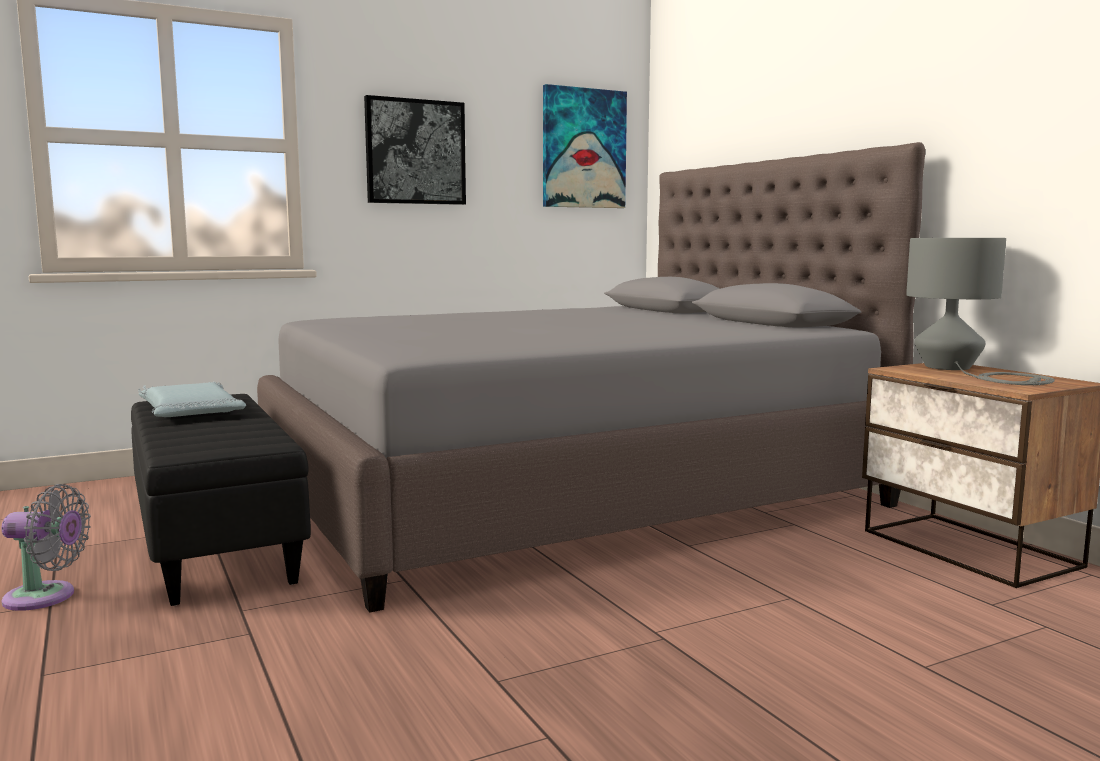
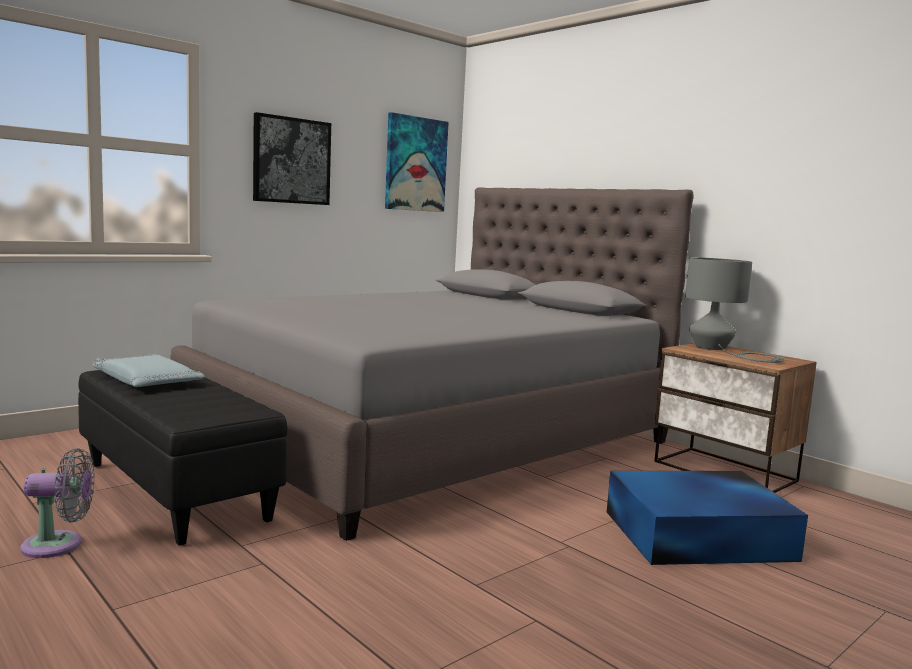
camera: 15 degrees left, 0 degrees up
none -> blue storage box [607,471,808,565]

